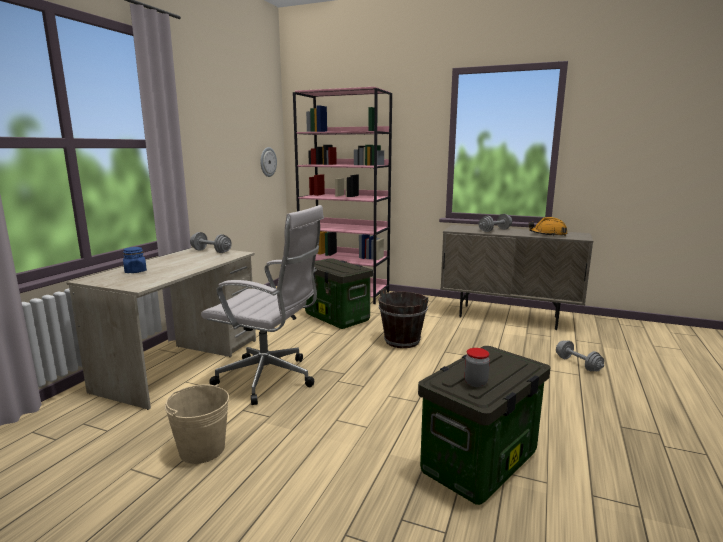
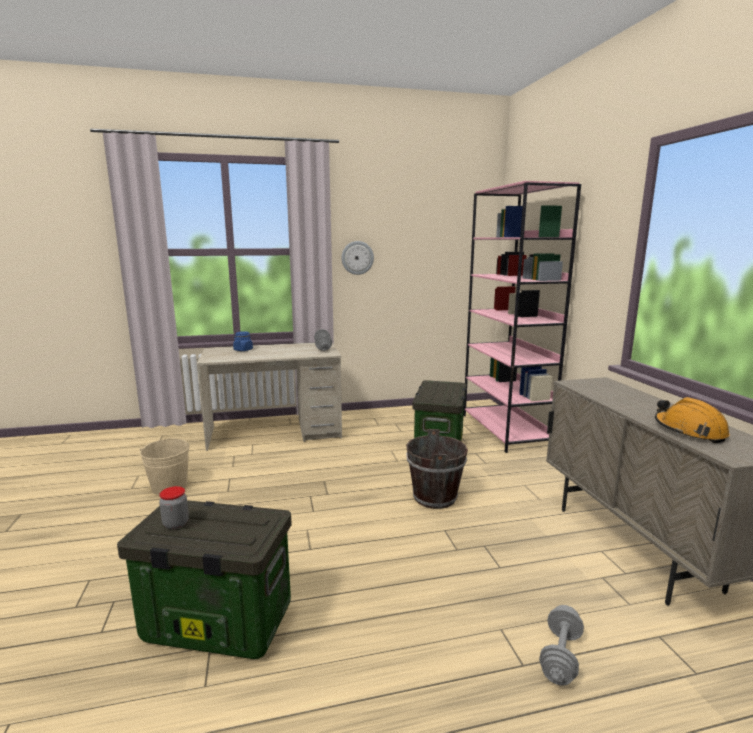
camera: 55 degrees right, 0 degrees up
white office chair [201,205,324,405] -> none
wall clock [261,147,277,177] -> wall clock moved to [341,241,374,275]
grey dumbbell [478,214,512,232] -> none

